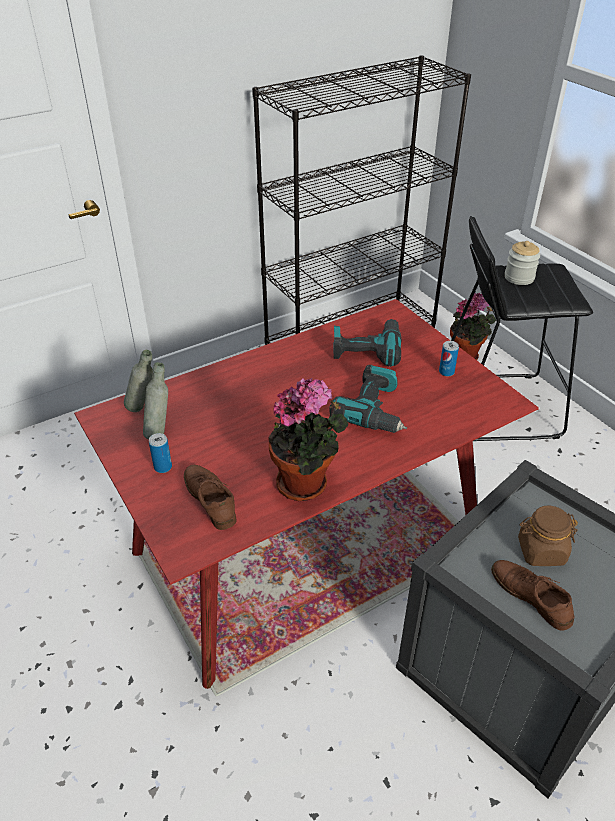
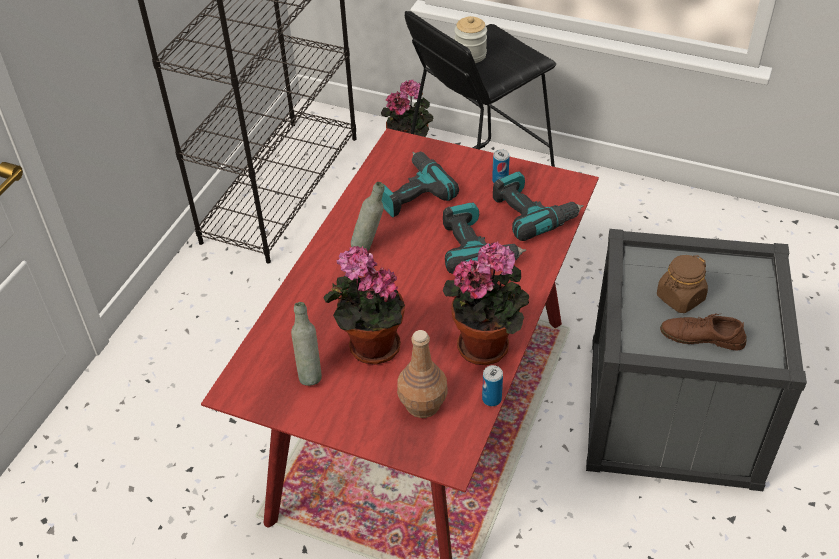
camera: 35 degrees left, 5 degrees up
grey bottle [124,350,153,412] -> grey bottle moved to [351,182,384,251]
can [149,433,172,473] -> can moved to [482,365,503,406]
brown shoe [184,465,237,530] -> brown bottle [397,330,448,418]
none -> potted plant [323,246,405,365]
none -> power drill [493,171,584,241]

